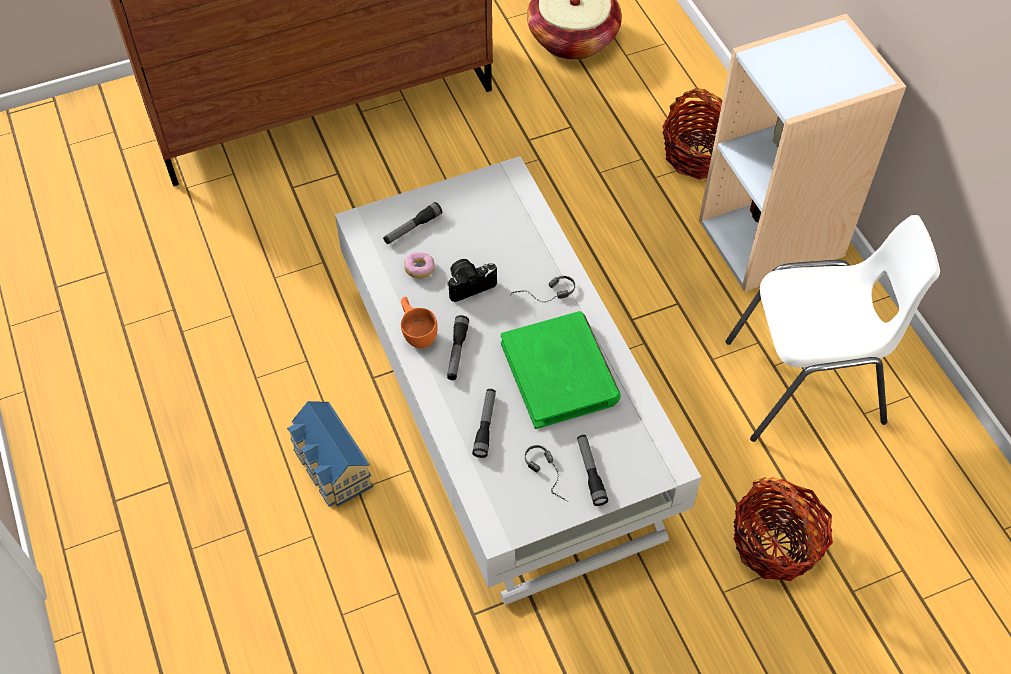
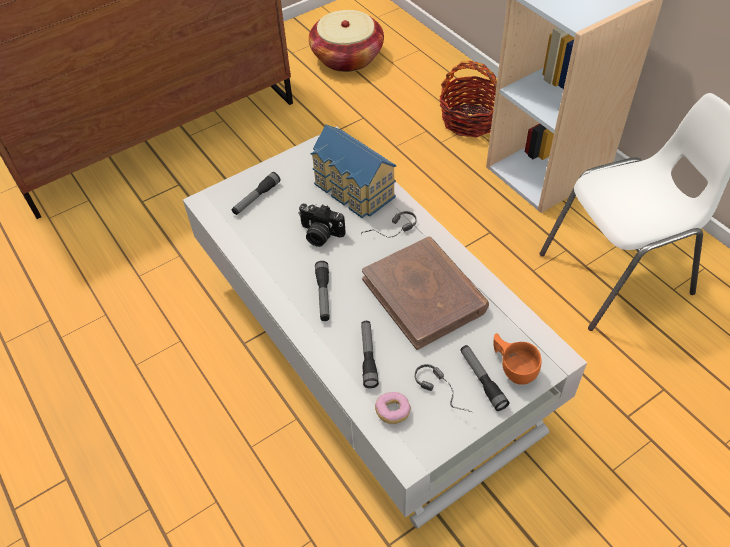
camera: 10 degrees left, 5 degrees down
toy house [287,401,373,507] -> toy house moved to [311,125,396,218]
orange cup [401,297,437,348] -> orange cup moved to [493,333,542,385]
donut [404,252,435,278] -> donut moved to [375,392,411,424]
camera [447,259,497,302] -> camera turned 120 degrees counterclockwise [298,203,346,247]
green book [501,311,621,429] -> brown book [362,237,489,350]
basket [734,477,833,581] -> none

